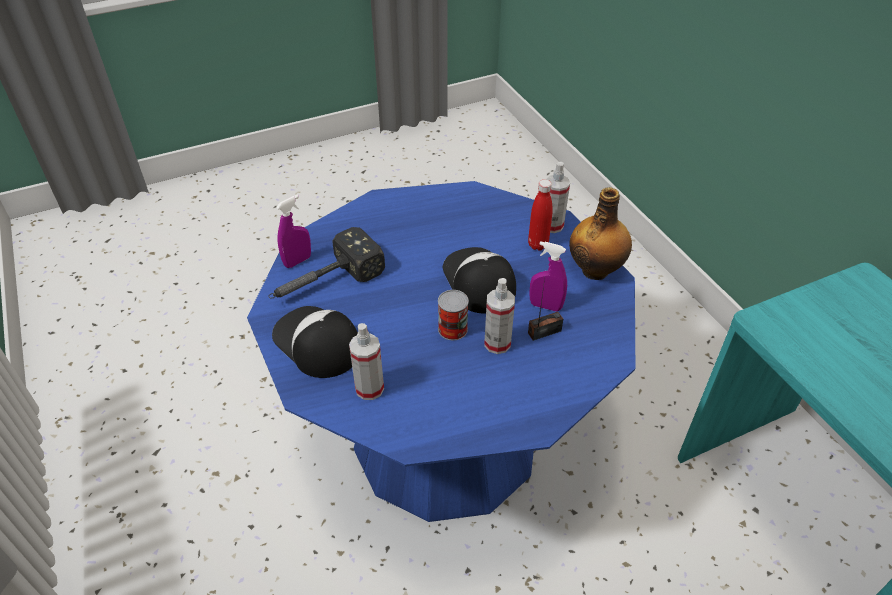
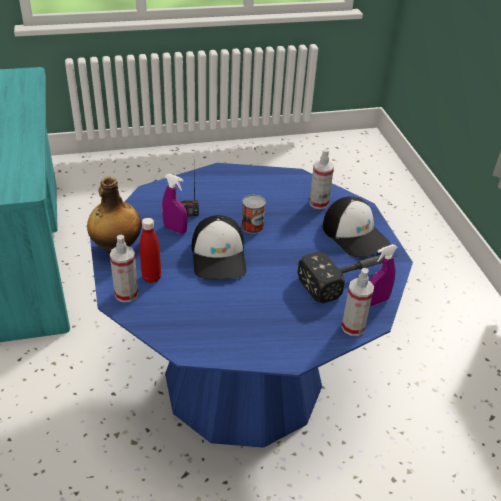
camera: 170 degrees left, 5 degrees down
spray bottle [484,278,515,354] -> spray bottle moved to [341,268,374,336]

